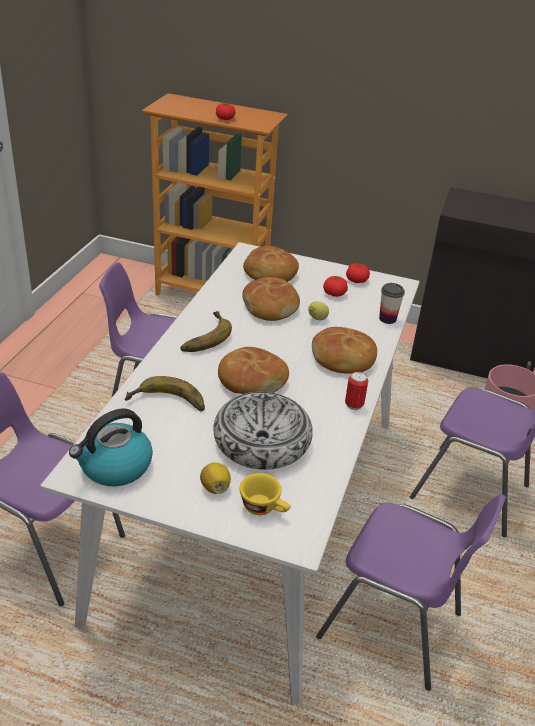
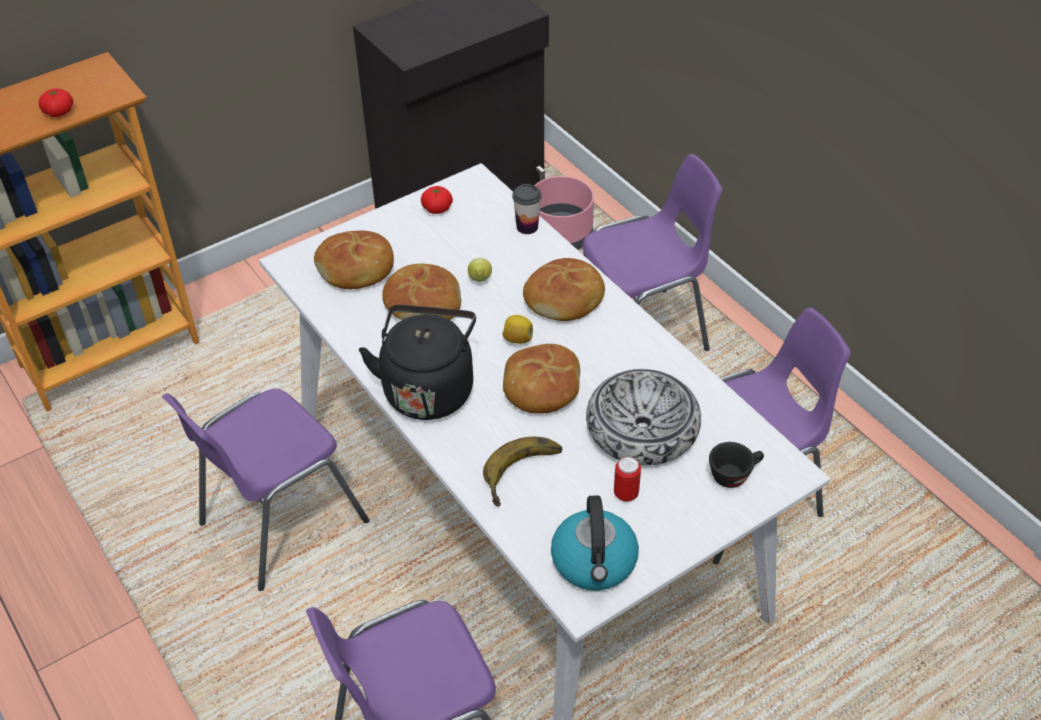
camera: 50 degrees left, 10 degrees up
banana [180,311,232,352] -> black kettle [359,305,476,420]
lemon [200,463,231,494] -> lemon moved to [502,315,533,344]
yellow cup [240,473,290,515] -> black cup [709,442,764,488]
tomato [323,276,348,297] -> none
can [345,372,368,410] -> can moved to [614,457,641,502]

